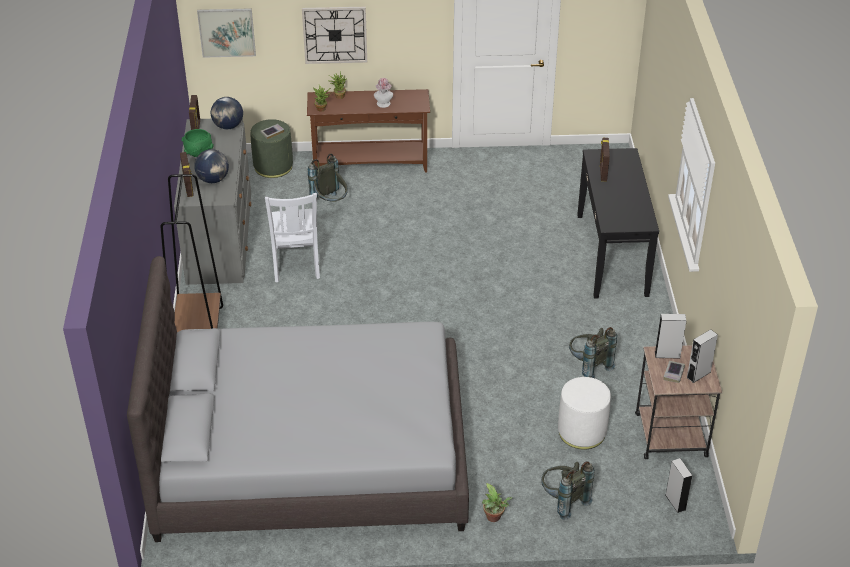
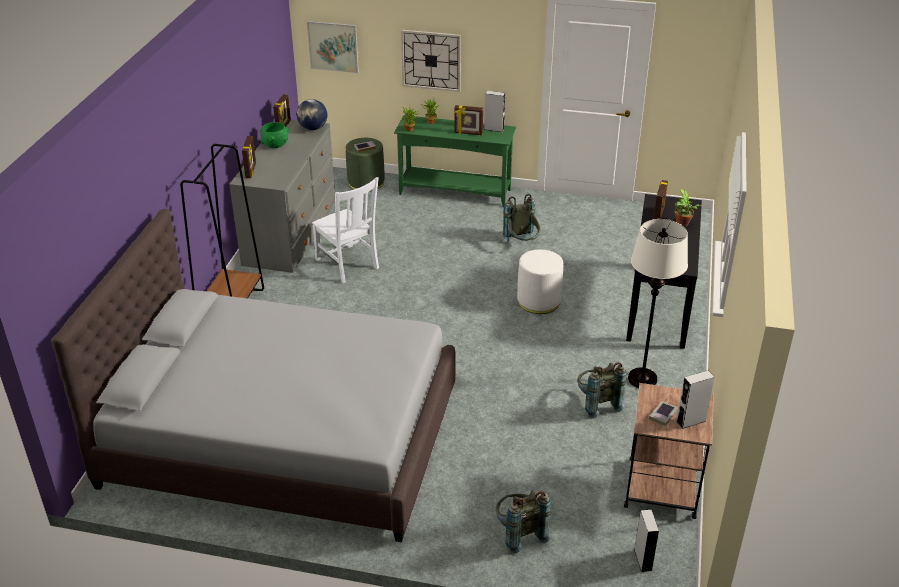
camera: 15 degrees right, 5 degrees down
globe [194,149,229,183] -> none
white chair [265,193,320,282] -> white chair turned 45 degrees counterclockwise [312,177,379,283]
brown console table [307,89,430,173] -> green console table [394,115,516,207]
grey backpack [308,154,348,202] -> grey backpack moved to [501,194,540,242]
hat [374,78,393,108] -> picture frame [454,105,483,135]
potted plant [482,483,512,522] -> potted plant moved to [674,189,702,227]
white ottoman [558,377,611,450] -> white ottoman moved to [517,249,563,314]
grey speaker [655,314,686,358] -> grey speaker moved to [484,91,505,132]
none -> white floor lamp [628,219,688,388]

